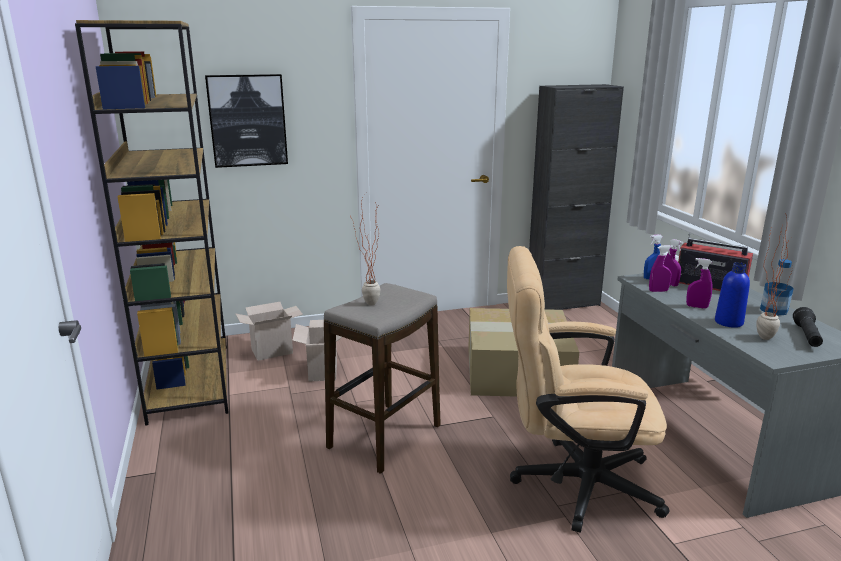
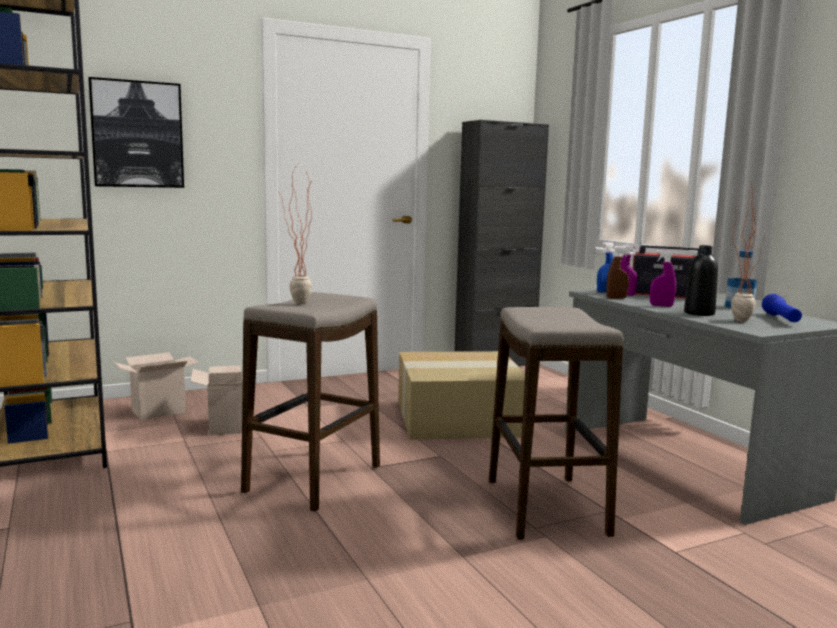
camera: 10 degrees left, 10 degrees down
beige office chair [507,246,670,533] -> stool [489,307,624,540]
purple spray bottle [649,245,673,292] -> brown spray bottle [606,246,629,299]
blue bottle [715,262,750,328] -> black bottle [684,245,718,316]
black flashlight [793,307,823,347] -> blue flashlight [762,294,802,322]

